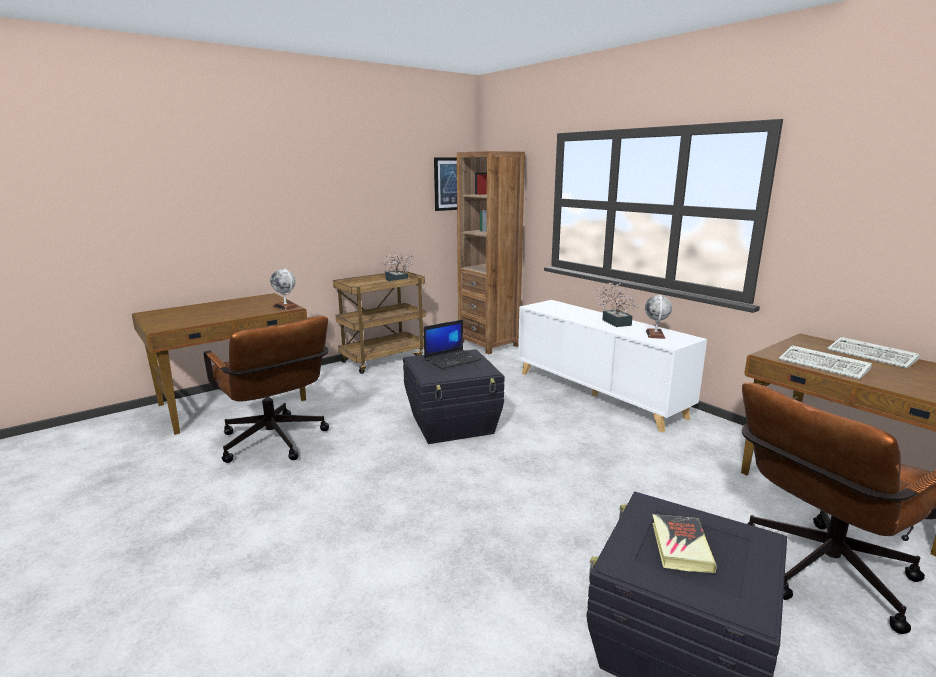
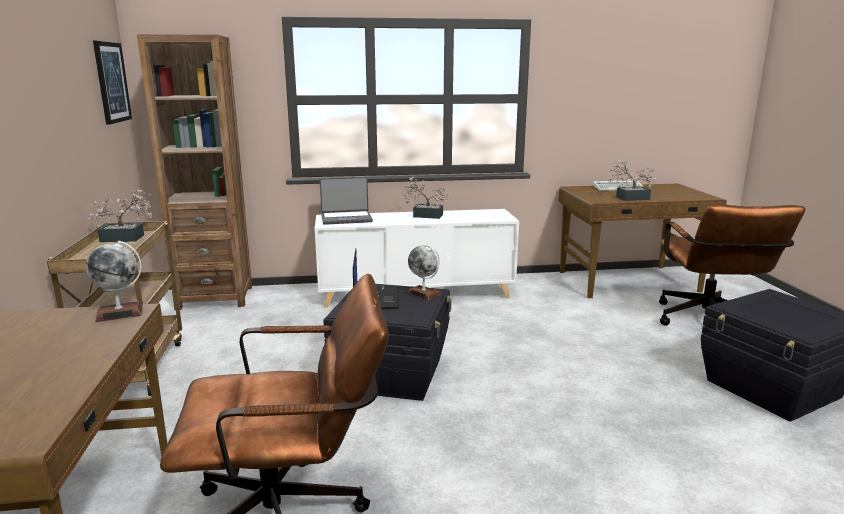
camera: 60 degrees left, 0 degrees up
globe [645,295,672,339] -> globe moved to [407,245,441,300]
book [652,514,716,573] -> none
keyboard [779,345,872,379] -> potted plant [609,160,656,201]
none -> laptop [320,177,373,225]

